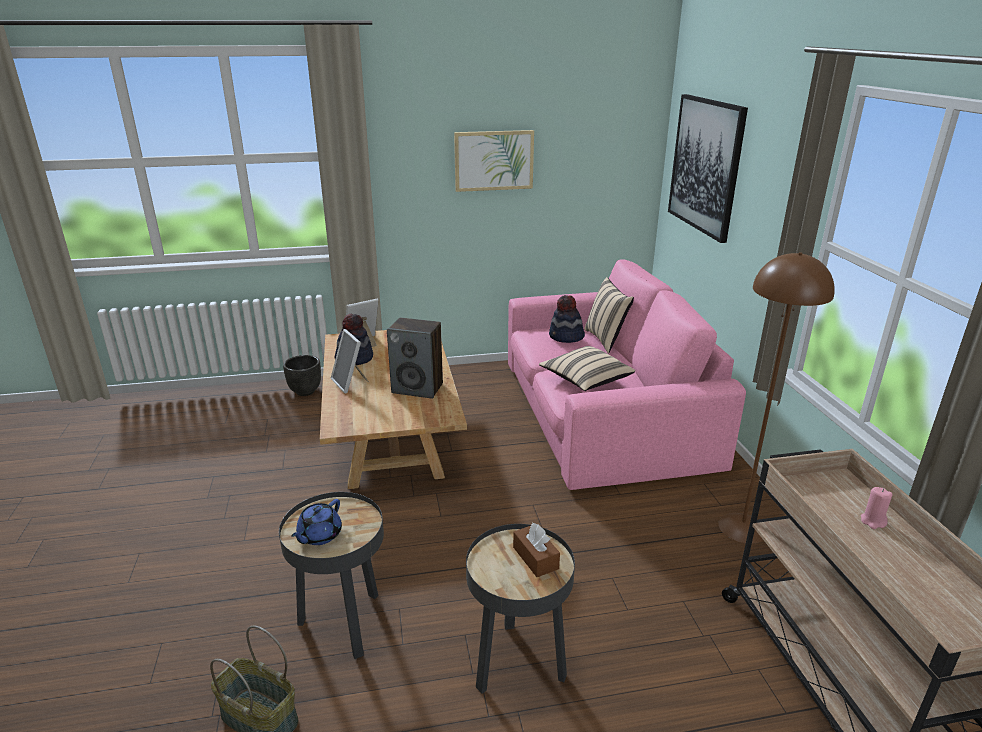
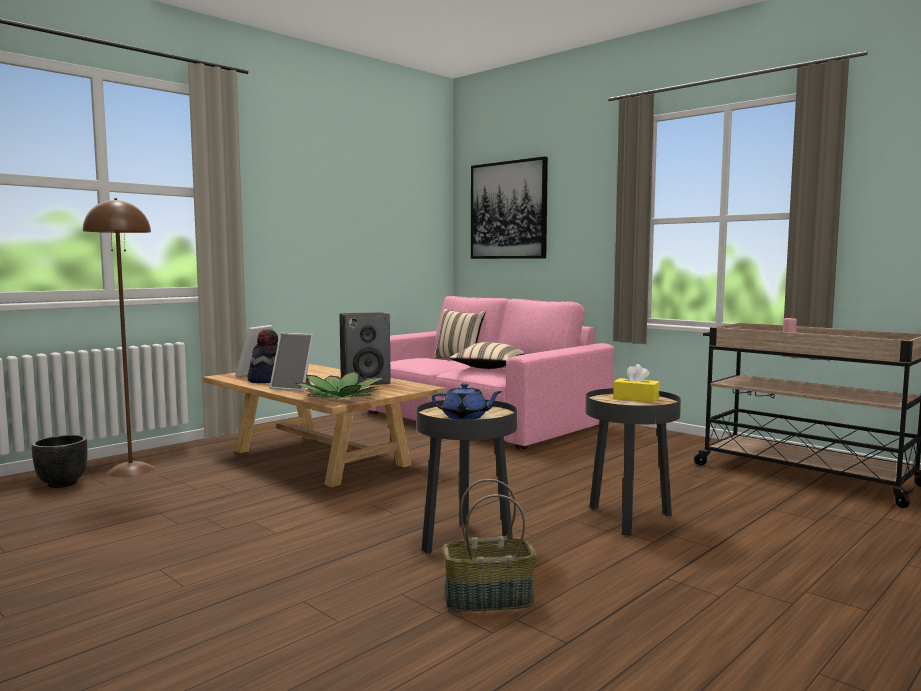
camera: 35 degrees left, 20 degrees down
black planter [283,355,321,396] -> black planter moved to [32,435,88,488]
blue teapot [291,499,342,545] -> blue teapot turned 75 degrees counterclockwise [432,383,502,420]
picture [454,130,534,192] -> none
brown tissue box [513,523,560,577] -> yellow tissue box [613,364,660,403]
hat [549,295,585,343] -> none
brown floor lamp [718,252,835,544] -> brown floor lamp moved to [83,198,155,477]
none -> potted plant [295,371,385,399]

